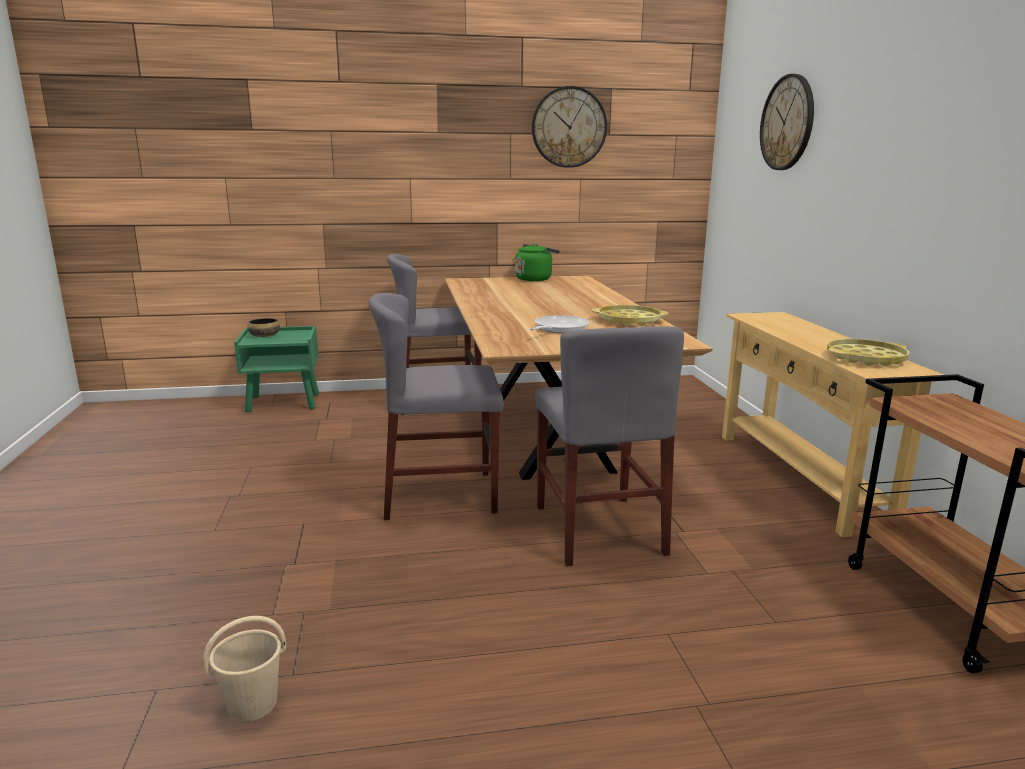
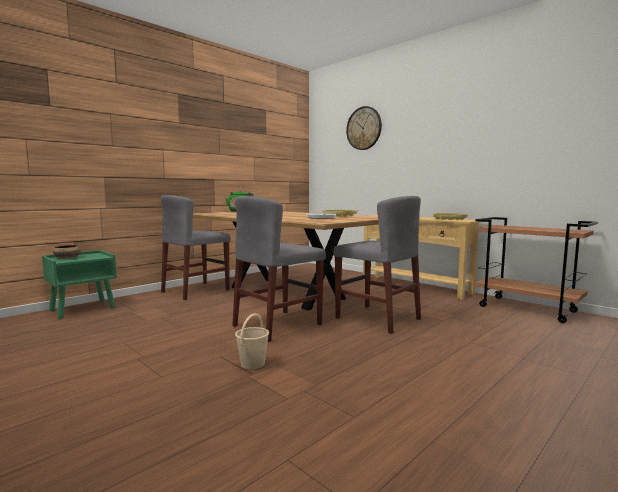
camera: 35 degrees left, 10 degrees down
beige bucket [203,616,286,722] -> beige bucket moved to [235,314,269,369]
wall clock [532,86,607,168] -> none

